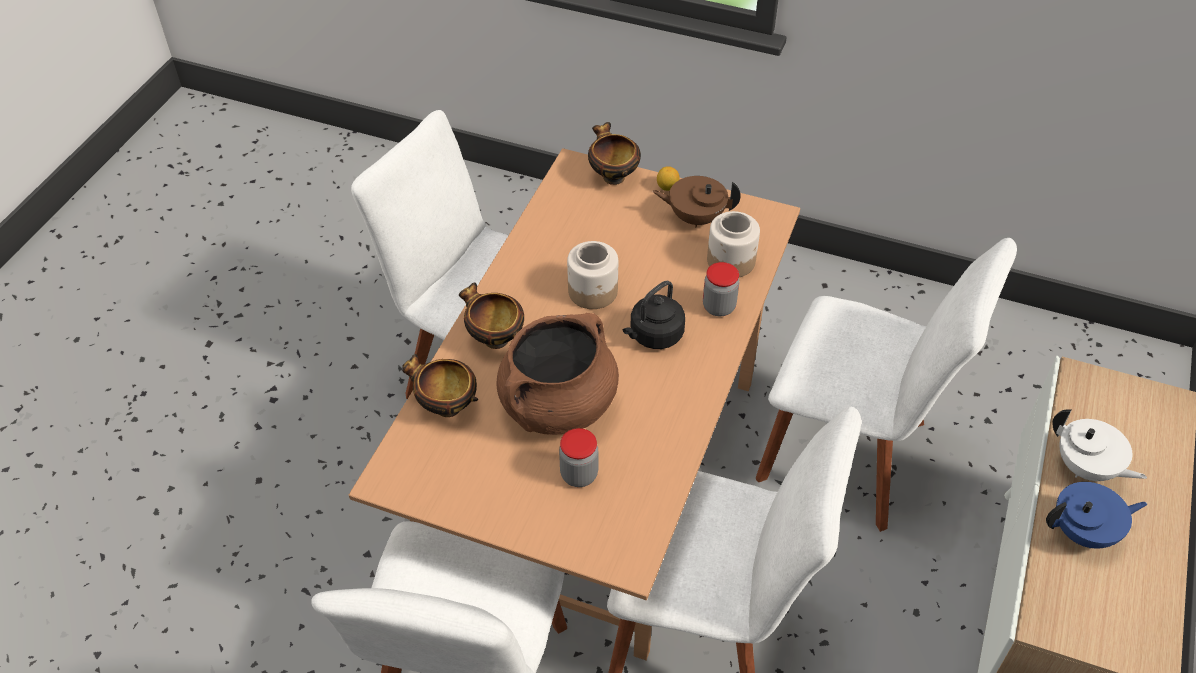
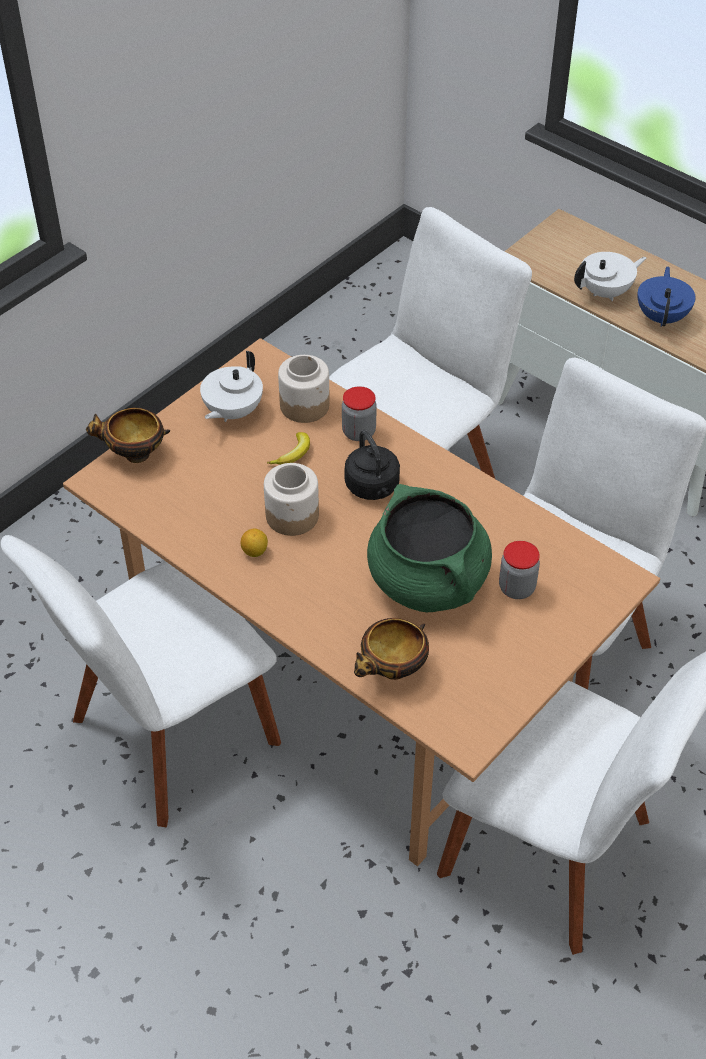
camera: 70 degrees left, 0 degrees up
bowl [459,282,524,349] -> none
brown cooking pot [496,313,619,435] -> green cooking pot [367,484,492,612]
brown teapot [653,176,741,228] -> white teapot [200,351,263,422]
lemon [657,166,680,191] -> lemon moved to [241,529,268,557]
none -> banana [267,432,310,465]

